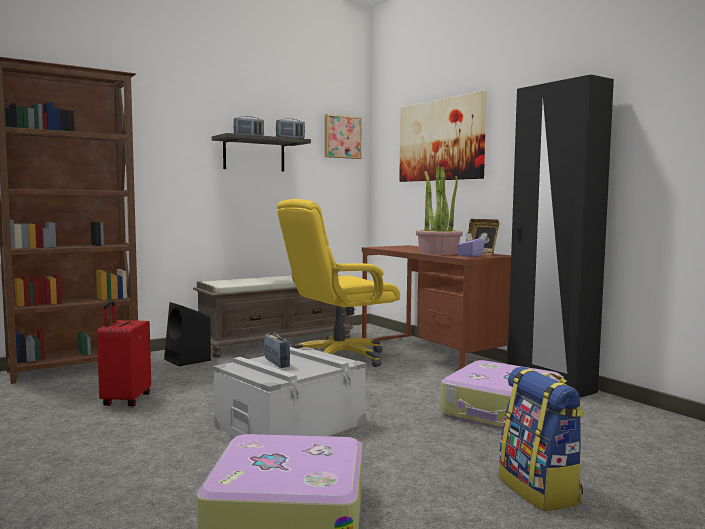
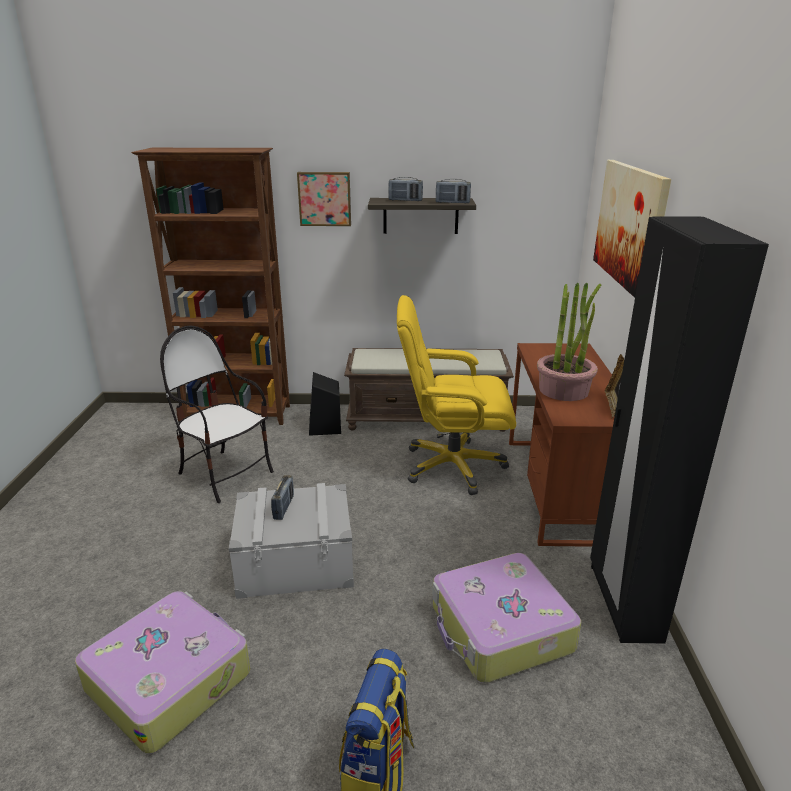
camera: 35 degrees right, 20 degrees up
red suitcase [97,301,151,406] -> chair [160,326,274,503]
picture [325,114,362,159] -> picture moved to [297,172,351,226]
purple tissue box [456,233,485,257] -> none

